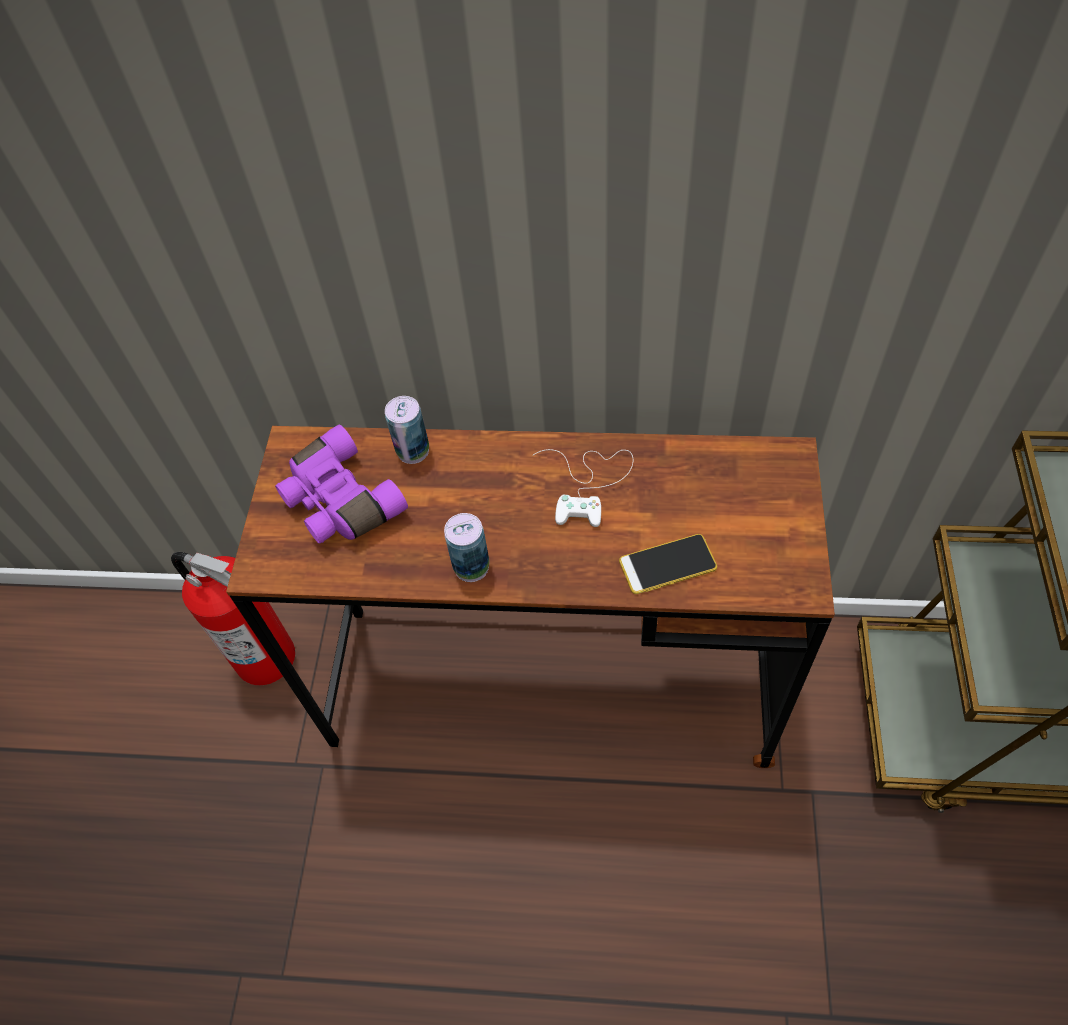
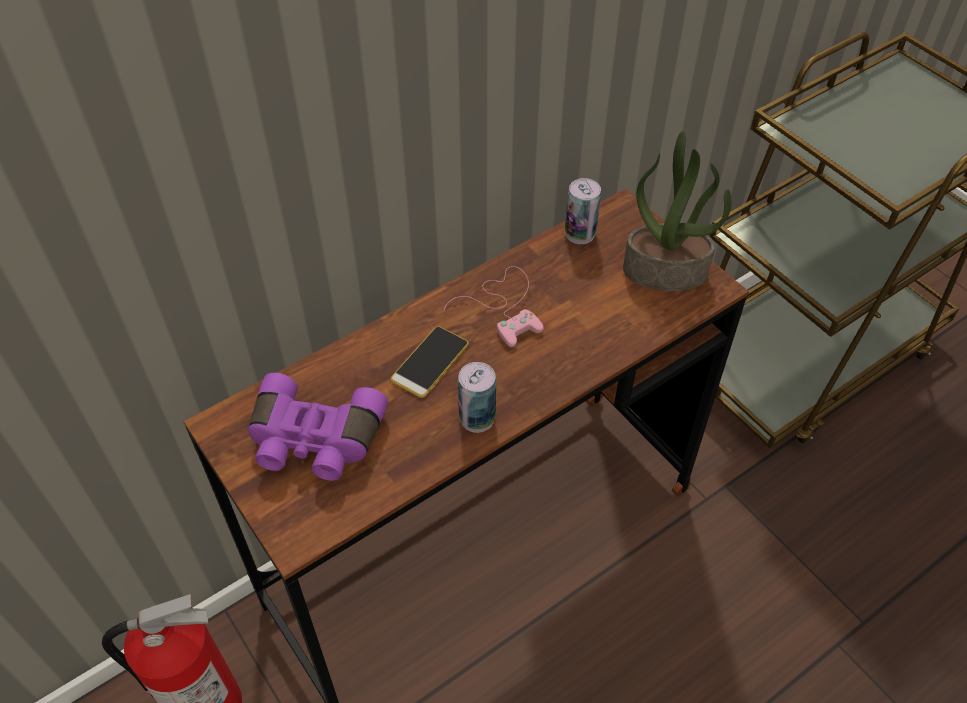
camera: 45 degrees left, 5 degrees down
can [385,396,429,464] -> can moved to [565,178,601,244]
white game controller [533,449,633,527] -> pink game controller [444,266,544,347]
phone [619,534,717,594] -> phone moved to [391,326,469,398]
none -> potted plant [623,131,731,291]

